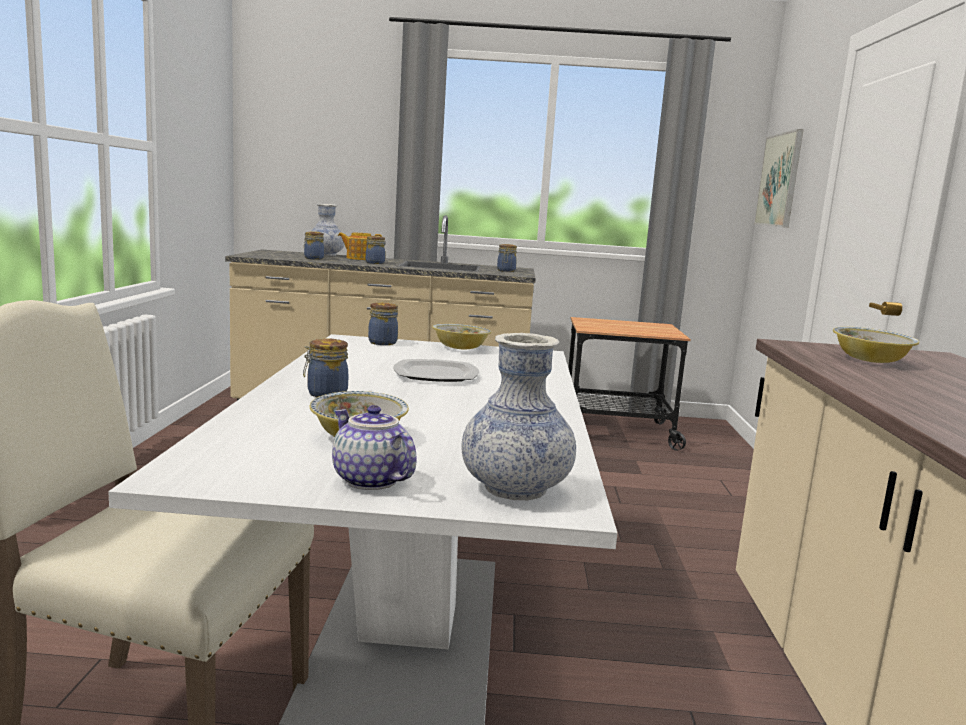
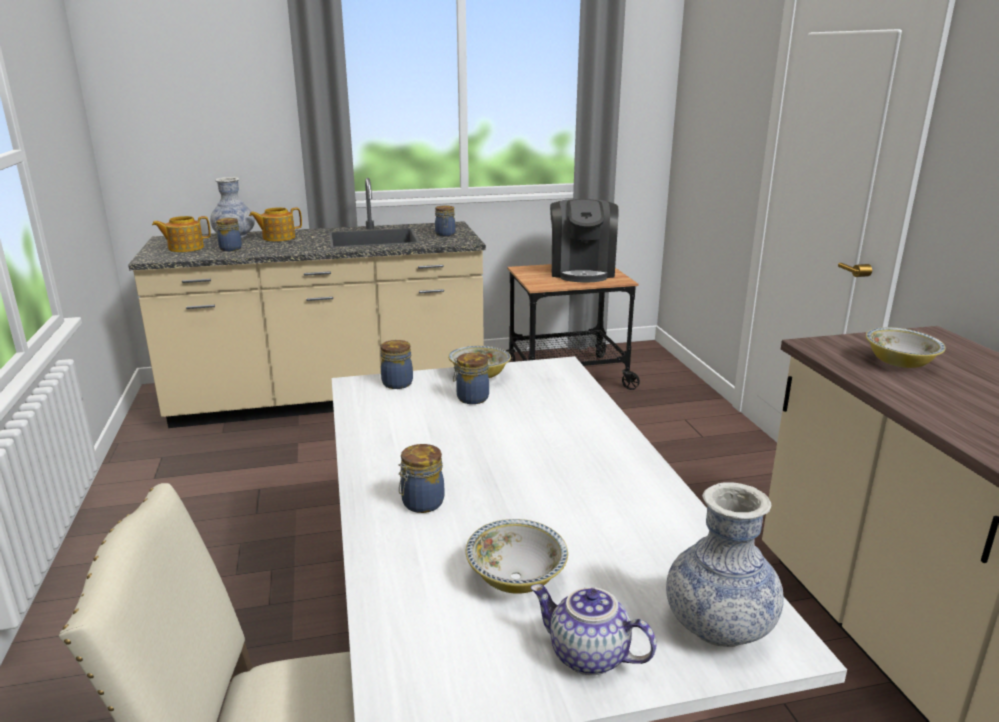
camera: 15 degrees left, 10 degrees up
jar [366,236,385,264] -> jar moved to [453,353,489,404]
plate [393,359,479,382] -> none
picture [754,129,803,228] -> none
none -> teapot [152,216,211,252]
none -> coffee machine [550,199,618,283]

